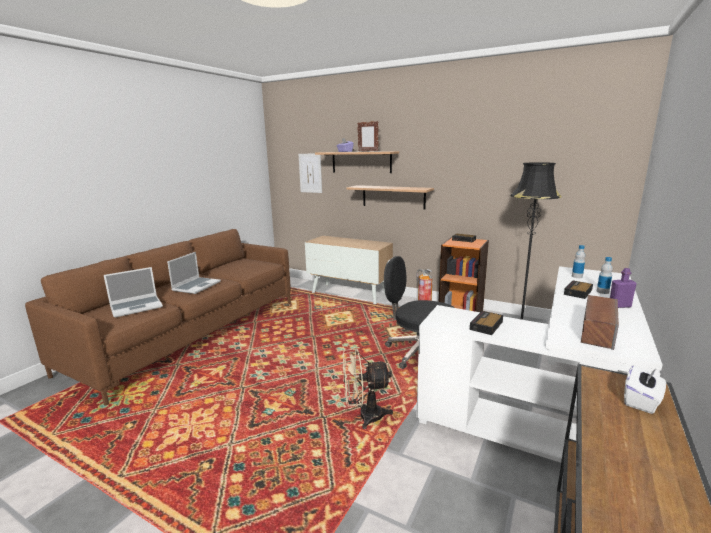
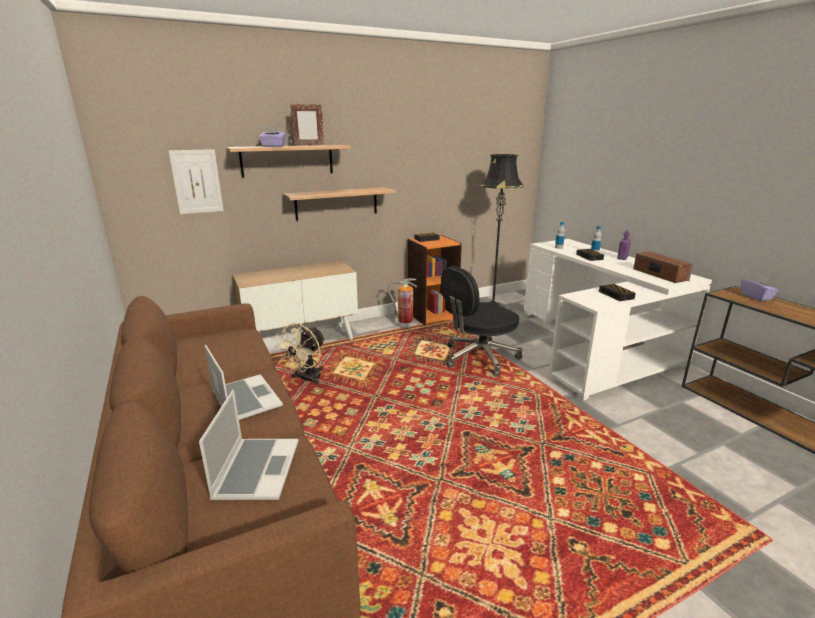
camera: 55 degrees left, 5 degrees up
beige fan [342,349,393,429] -> beige fan moved to [275,323,325,385]
white tissue box [624,365,666,414] -> purple tissue box [741,275,779,301]

